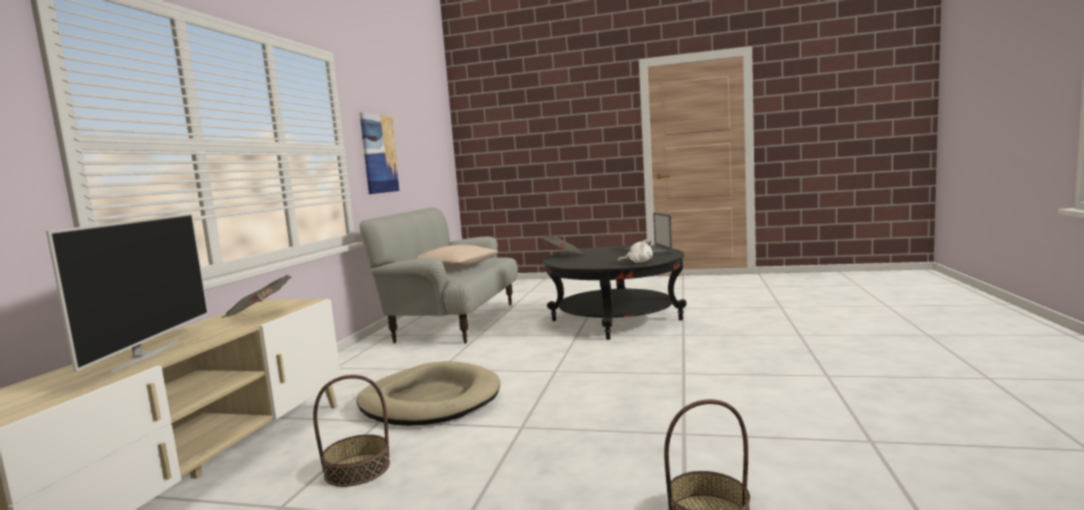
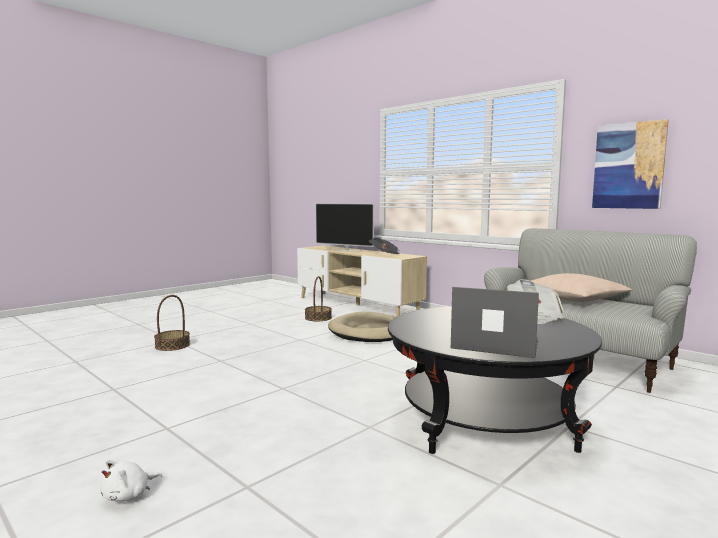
camera: 120 degrees right, 0 degrees up
white plush toy [618,240,653,263] -> white plush toy moved to [100,460,162,502]

